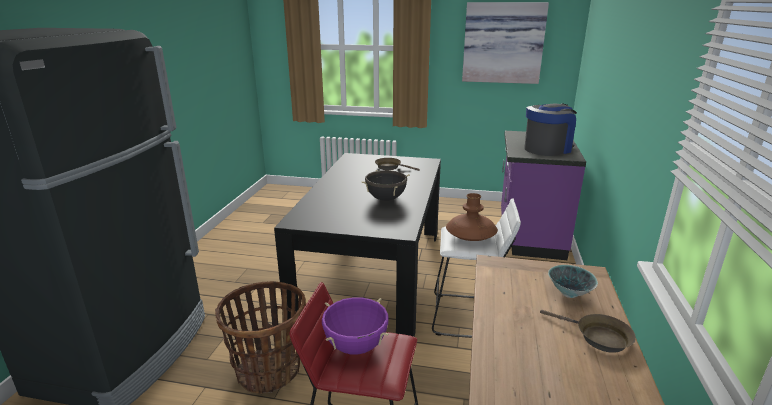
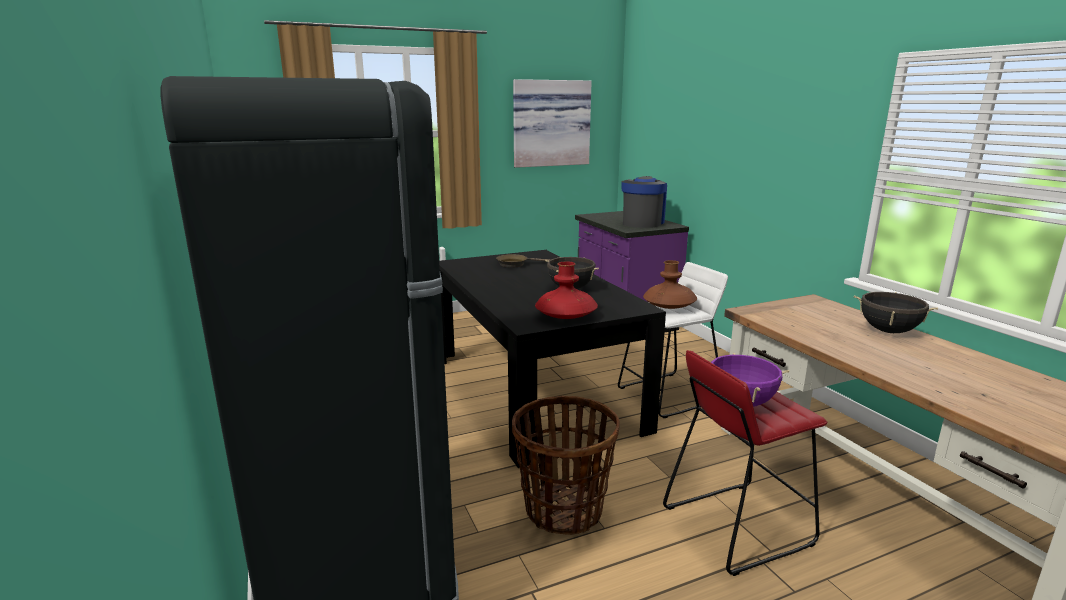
camera: 35 degrees left, 5 degrees down
brown frying pan [540,310,636,353] -> black cooking pot [854,292,938,333]
bowl [548,265,598,298] -> none
none -> red vase [535,261,598,319]

